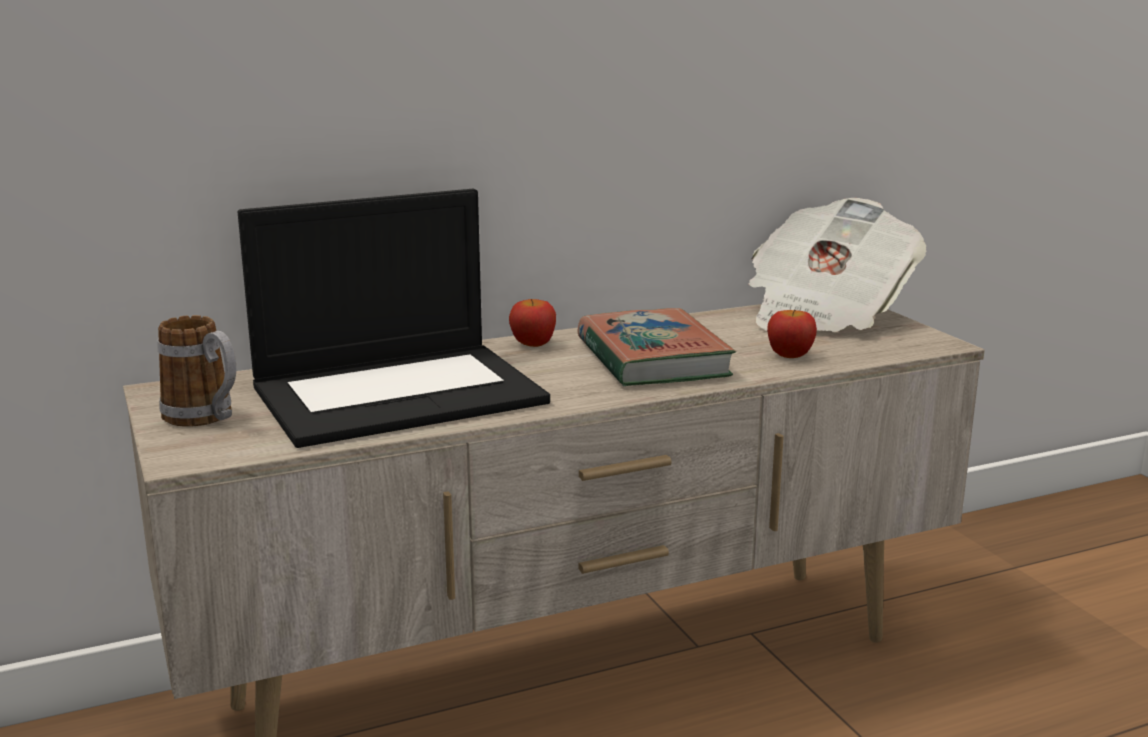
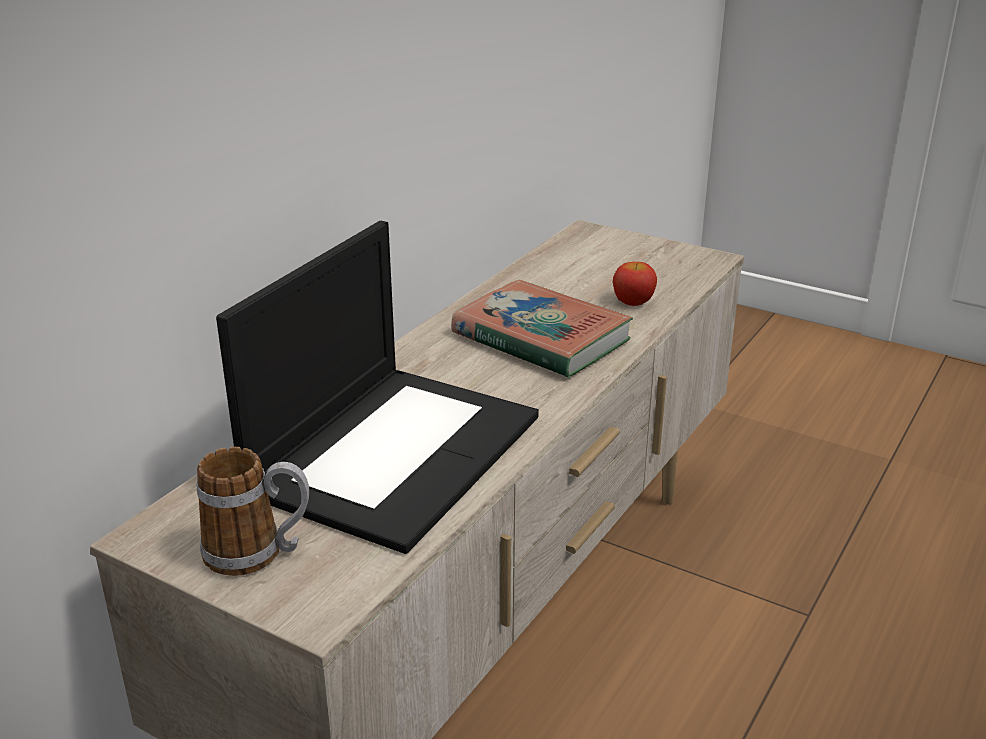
camera: 35 degrees left, 10 degrees up
apple [509,299,556,347] -> none
newspaper [748,198,927,332] -> none

